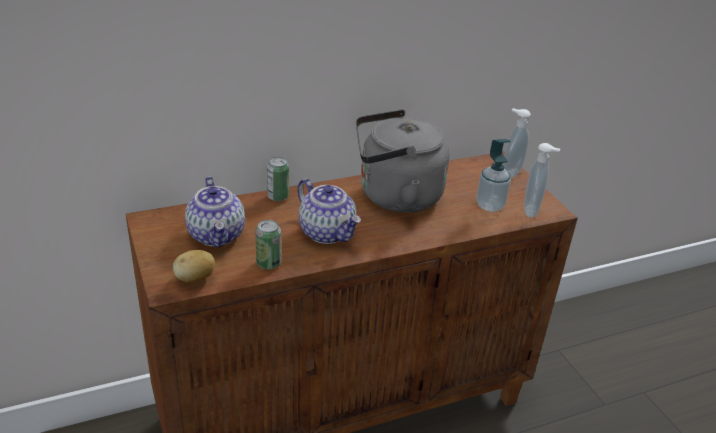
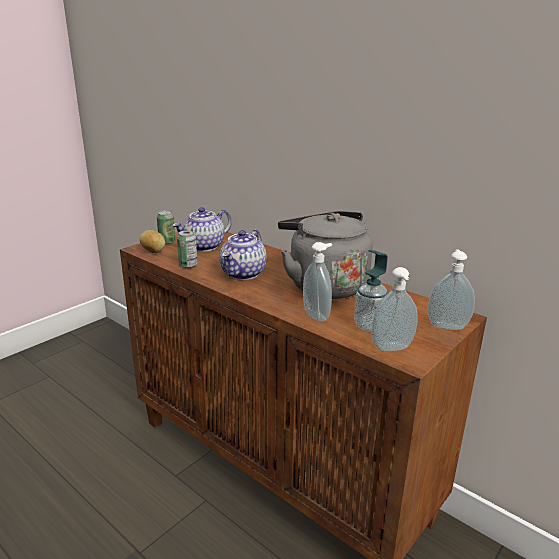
camera: 65 degrees right, 10 degrees down
can [267,157,289,201] -> can moved to [157,210,175,245]
none -> soap dispenser [303,242,332,322]

